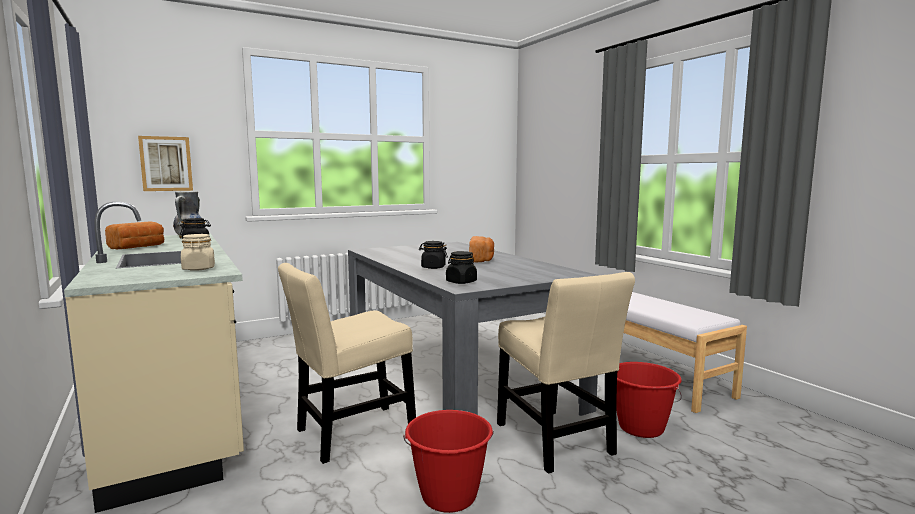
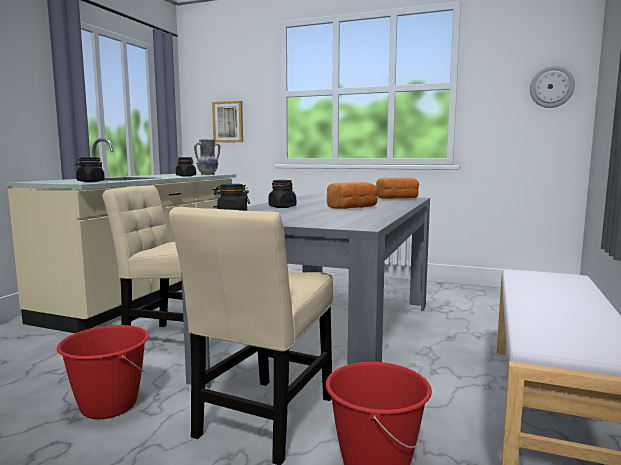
camera: 50 degrees right, 0 degrees up
bread [105,221,164,249] -> bread moved to [376,178,419,199]
beige jar [181,234,215,271] -> black jar [76,157,105,182]
none -> wall clock [530,66,575,108]

